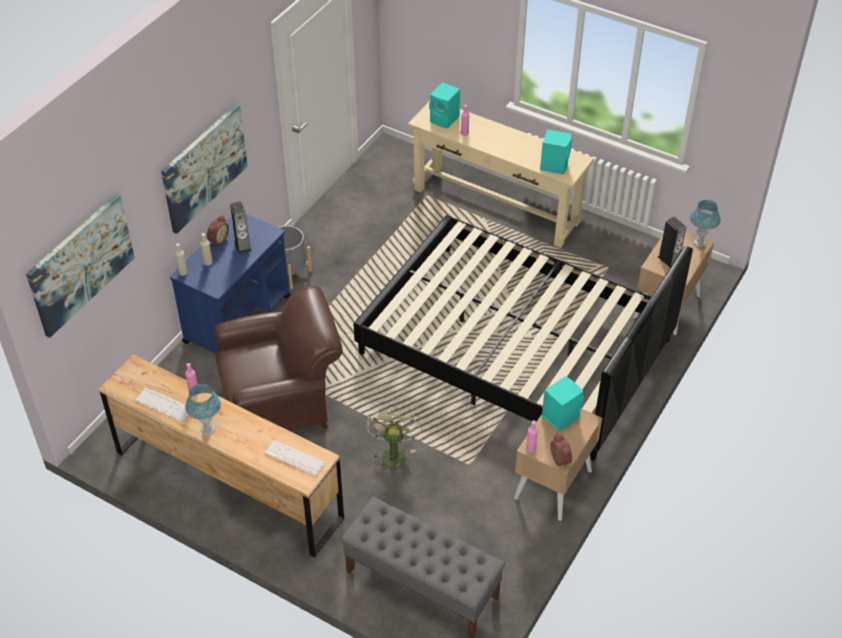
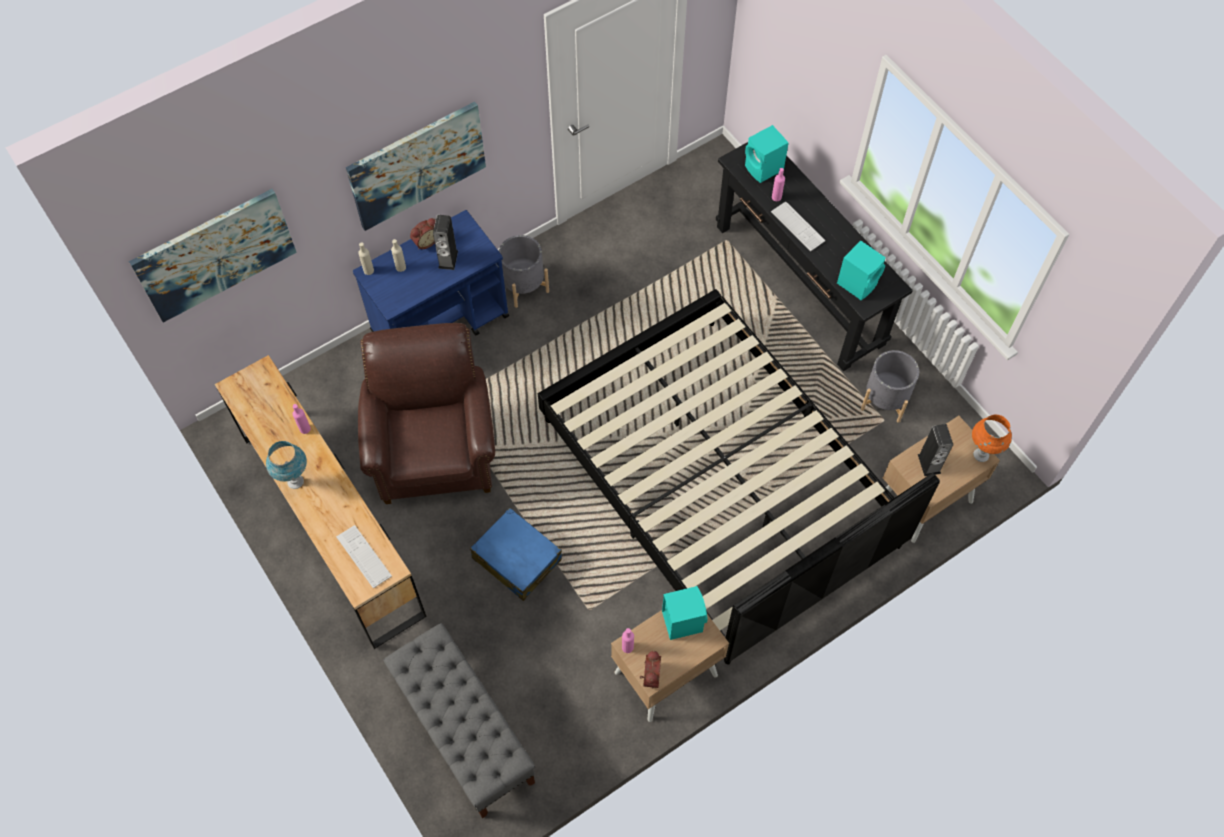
camera: 25 degrees right, 15 degrees up
keyboard [135,388,188,422] -> keyboard moved to [771,201,825,251]
brown armchair [214,286,343,431] -> brown armchair turned 105 degrees counterclockwise [358,323,495,504]
green fan [366,406,422,473] -> blue suitcase [470,508,562,601]
beige console table [408,101,594,248] -> black console table [716,142,913,371]
blue table lamp [690,200,720,247] -> orange table lamp [972,415,1012,462]
none -> grey planter [861,350,919,423]

